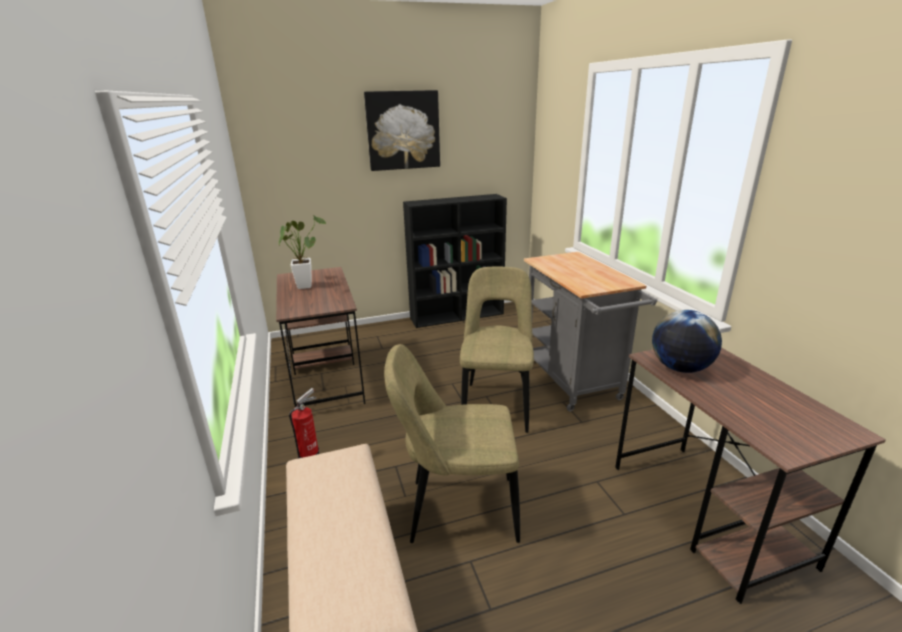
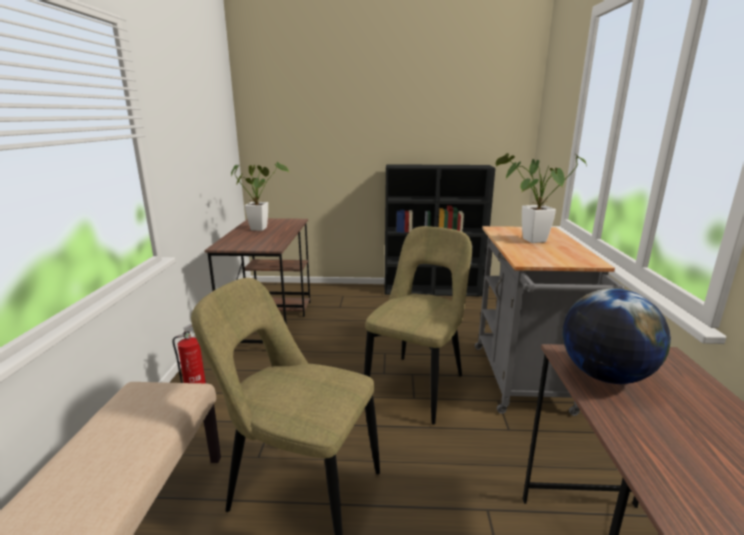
camera: 20 degrees right, 5 degrees down
picture [364,90,440,171] -> none
none -> potted plant [496,153,587,243]

